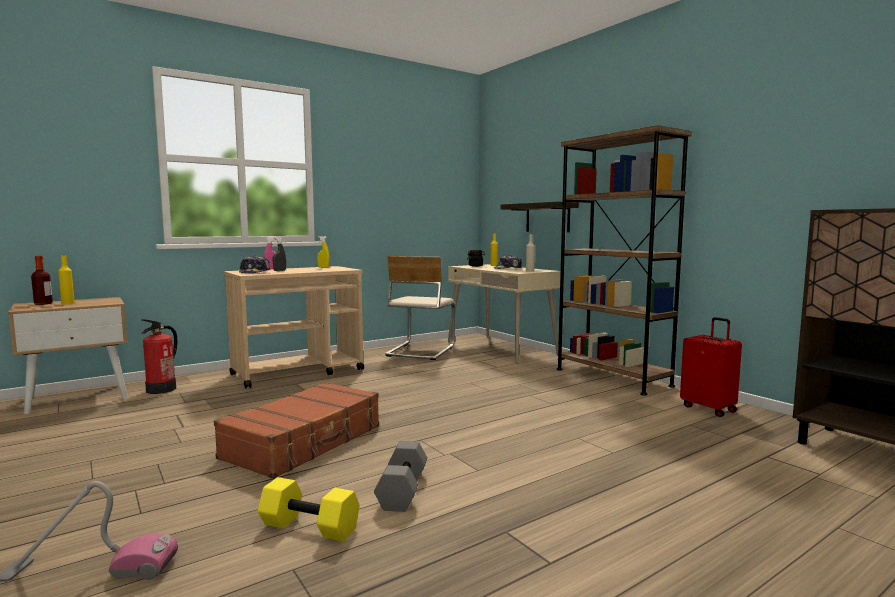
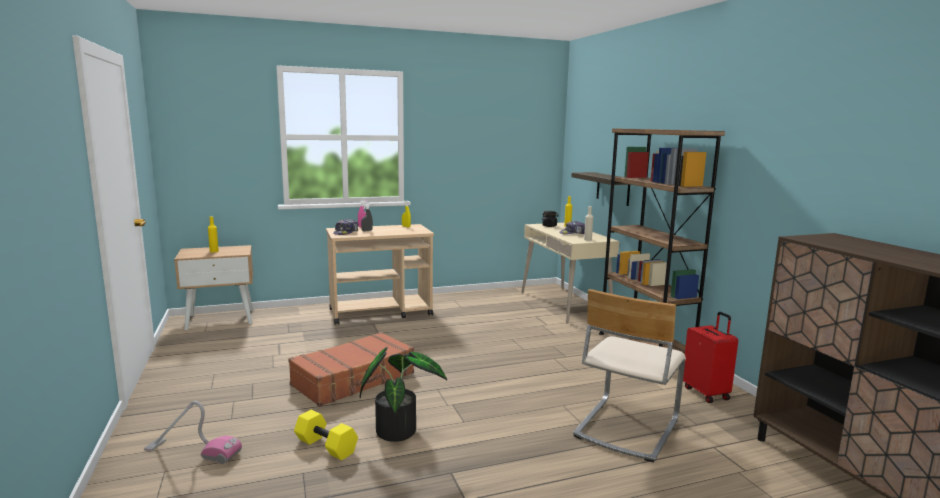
camera: 15 degrees right, 5 degrees up
bottle [31,256,53,305] -> none
fire extinguisher [141,319,177,394] -> none
grey dumbbell [374,441,427,512] -> potted plant [360,347,447,442]
beige chair [385,256,455,360] -> beige chair moved to [573,289,686,462]

